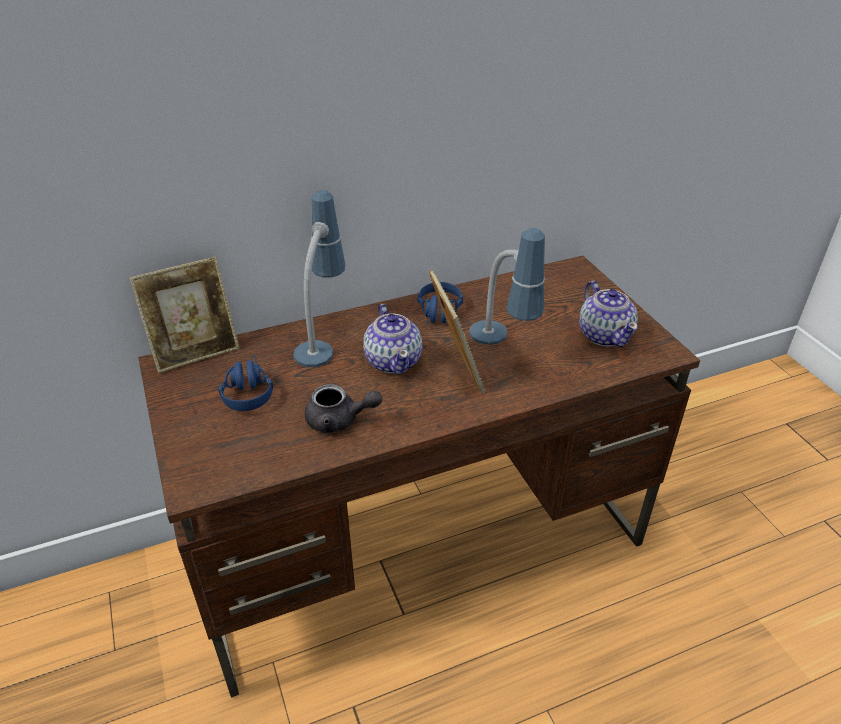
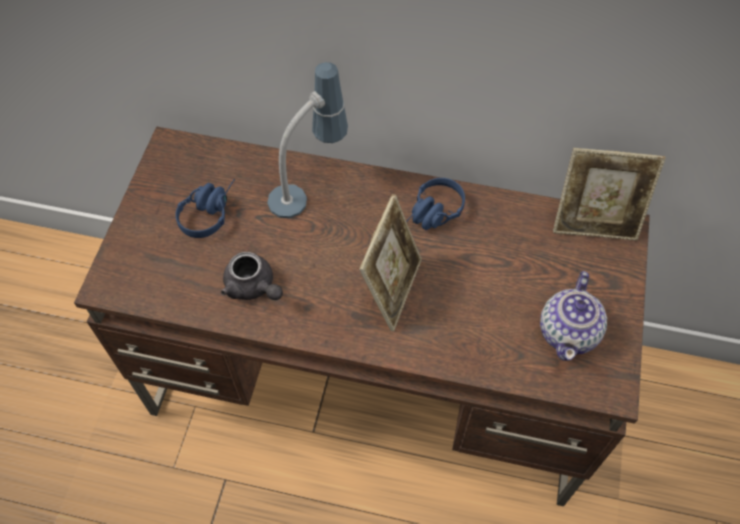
camera: 35 degrees right, 20 degrees up
picture frame [129,257,240,373] -> picture frame moved to [553,148,666,240]
teapot [363,304,422,375] -> none
table lamp [469,228,545,345] -> none

